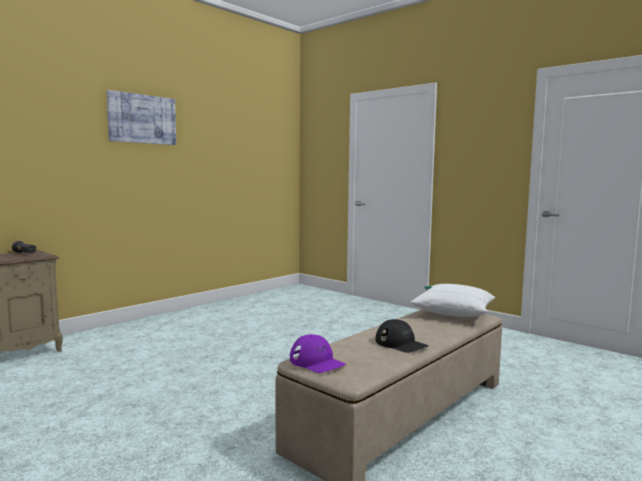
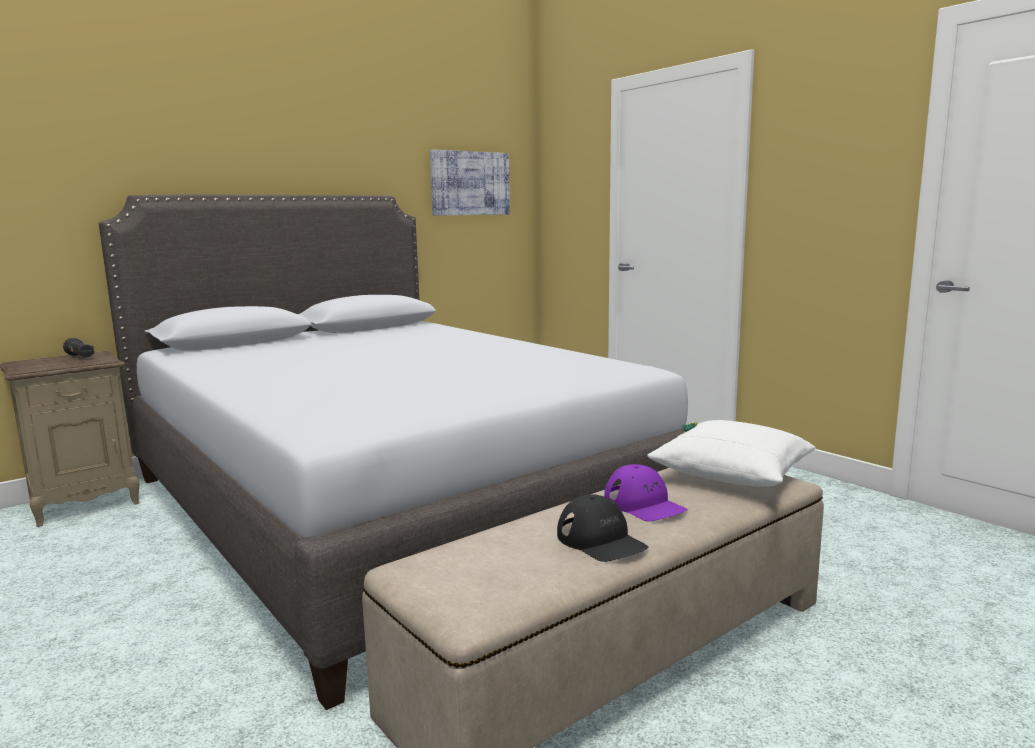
camera: 10 degrees right, 5 degrees up
picture [106,90,176,145] -> picture moved to [430,149,510,216]
purple cap [290,334,346,373] -> purple cap moved to [604,464,688,521]
none -> grey bed [99,195,688,710]

